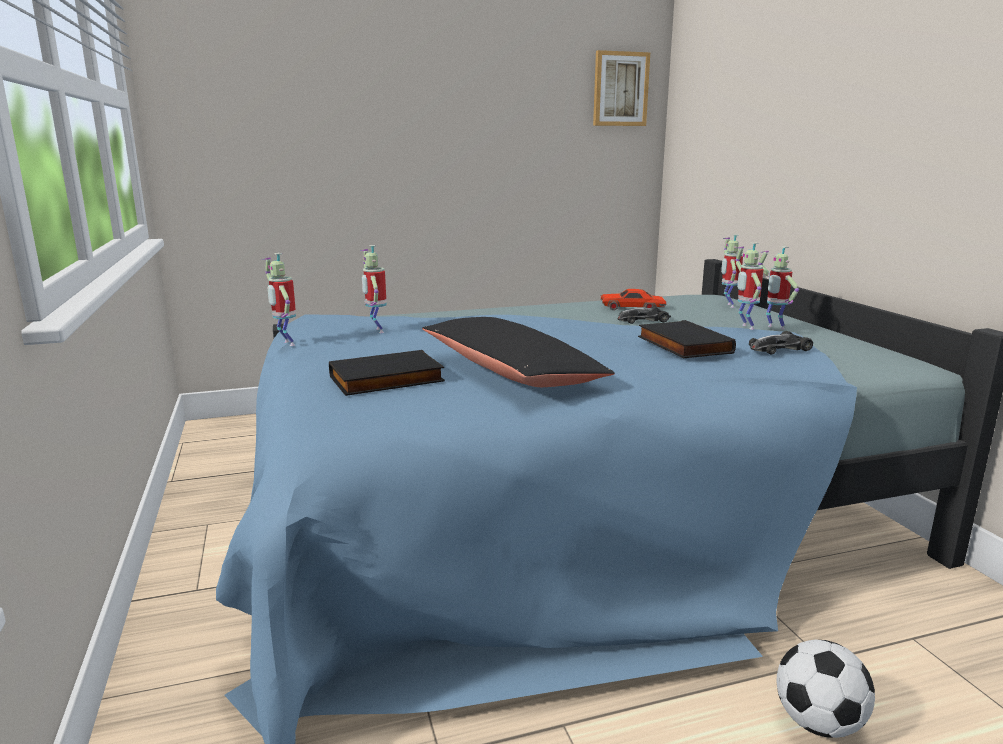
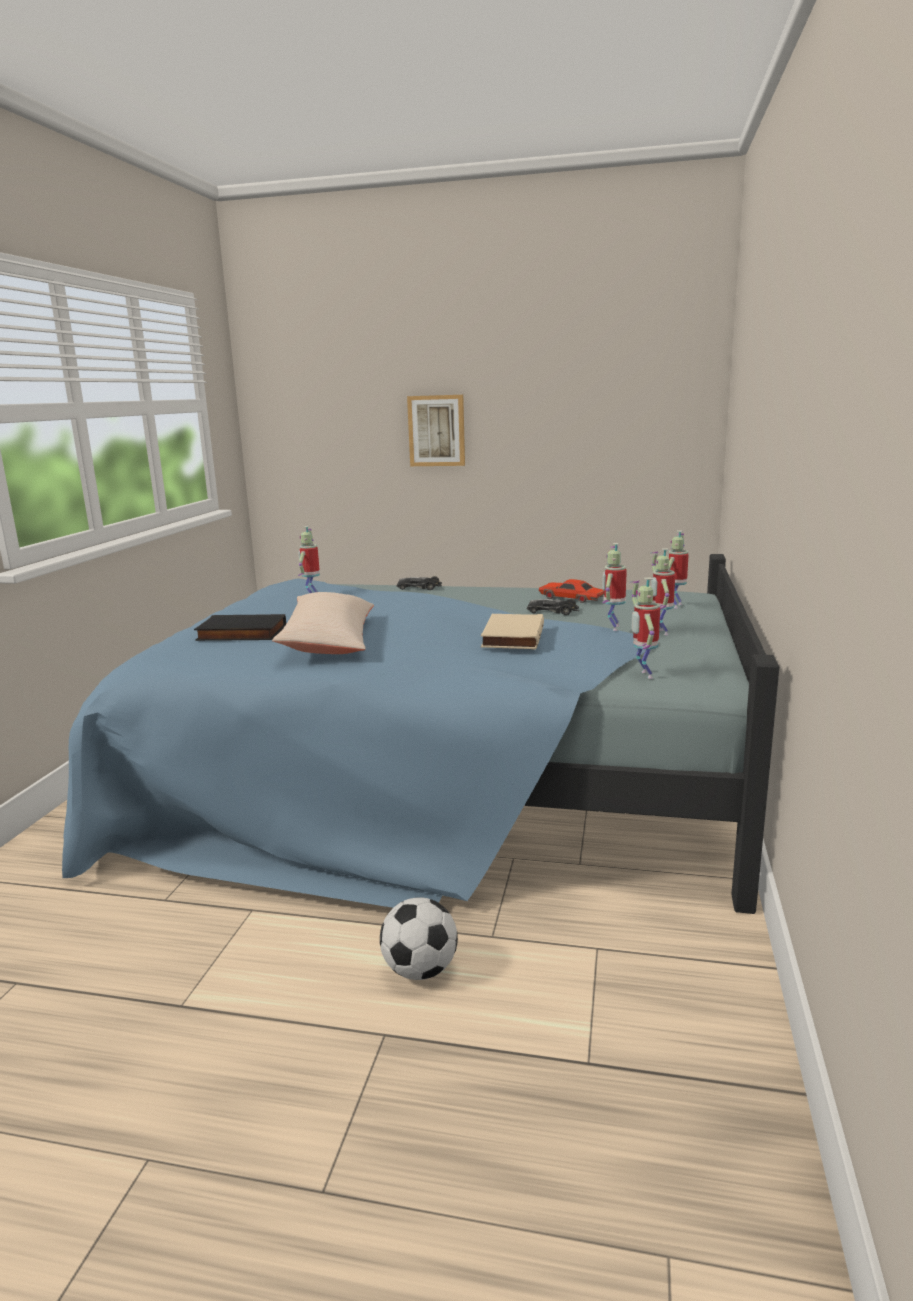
camera: 30 degrees right, 0 degrees up
toy robot [262,253,296,346] -> toy robot moved to [630,578,660,679]
black pillow [422,317,615,387] -> beige pillow [272,592,374,654]
picture [593,50,650,126] -> picture moved to [407,395,465,466]
black book [638,320,736,358] -> beige book [481,614,544,650]
toy car [749,331,813,355] -> toy car moved to [397,576,442,590]

